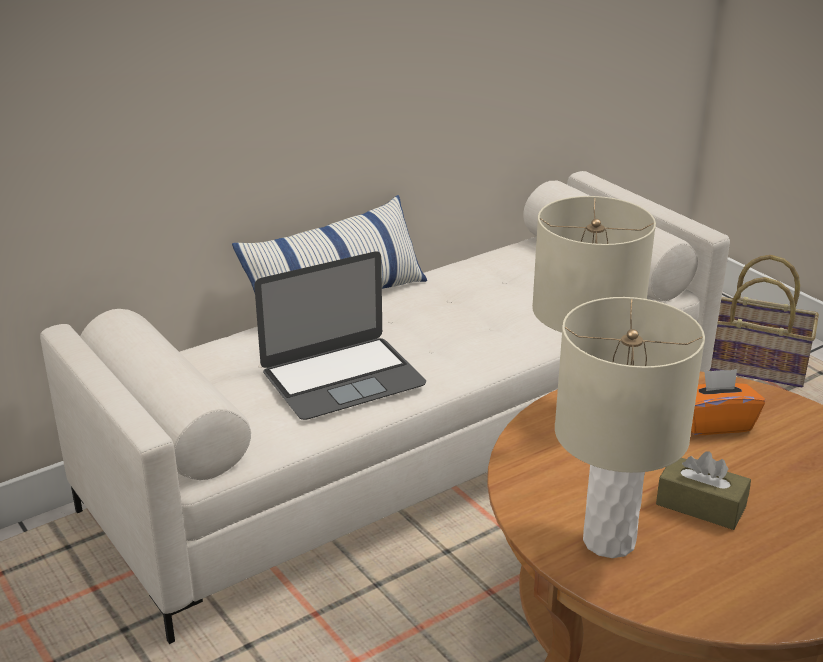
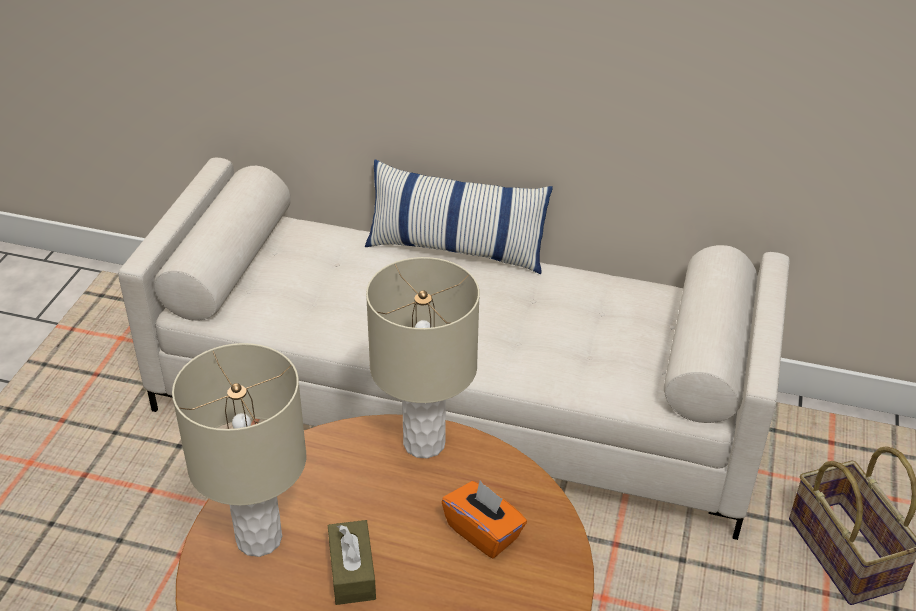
camera: 50 degrees right, 10 degrees up
laptop [254,251,427,420] -> none

